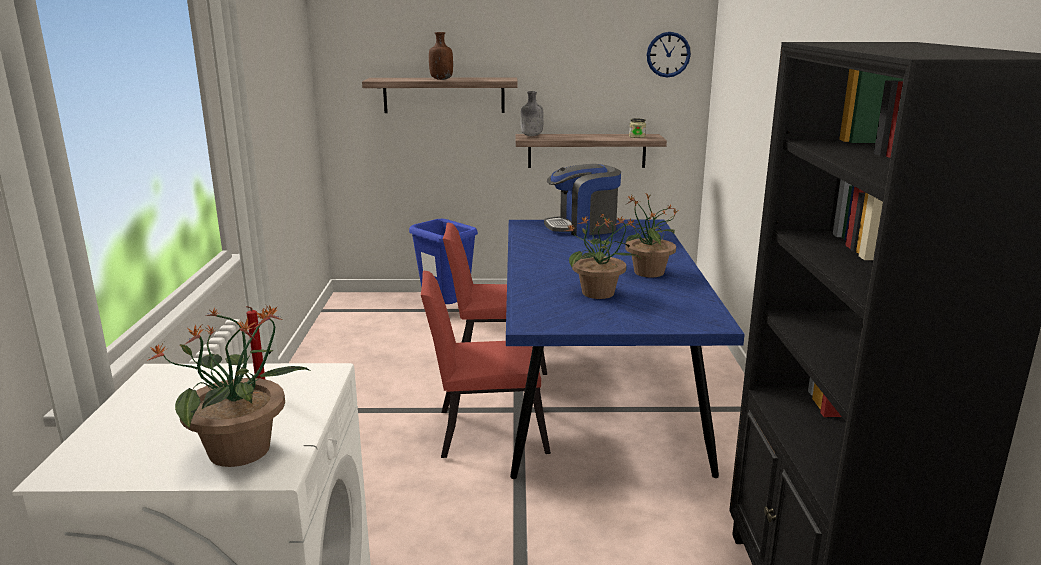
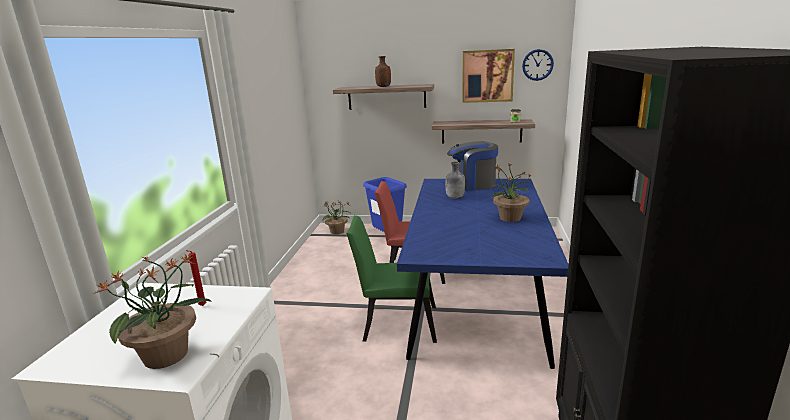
camera: 10 degrees right, 0 degrees up
red chair [421,271,551,458] -> green chair [346,215,437,343]
grey bottle [520,91,544,136] -> grey bottle moved to [446,162,465,199]
potted plant [566,213,640,299] -> potted plant moved to [322,199,350,234]
none -> picture [462,49,515,103]

